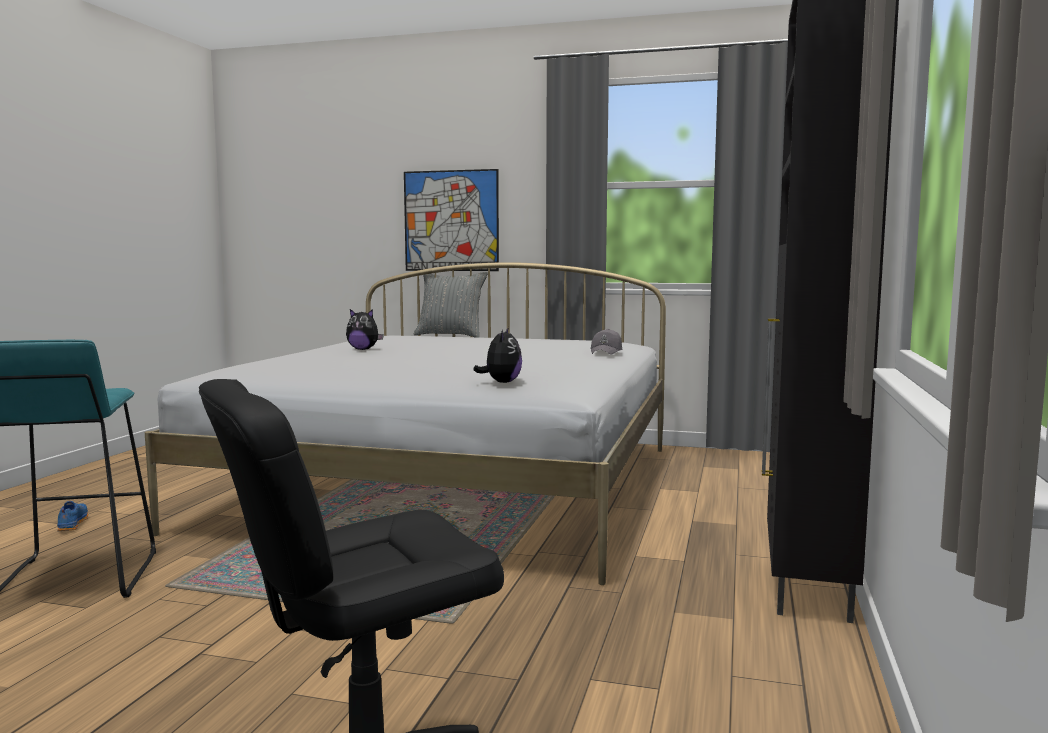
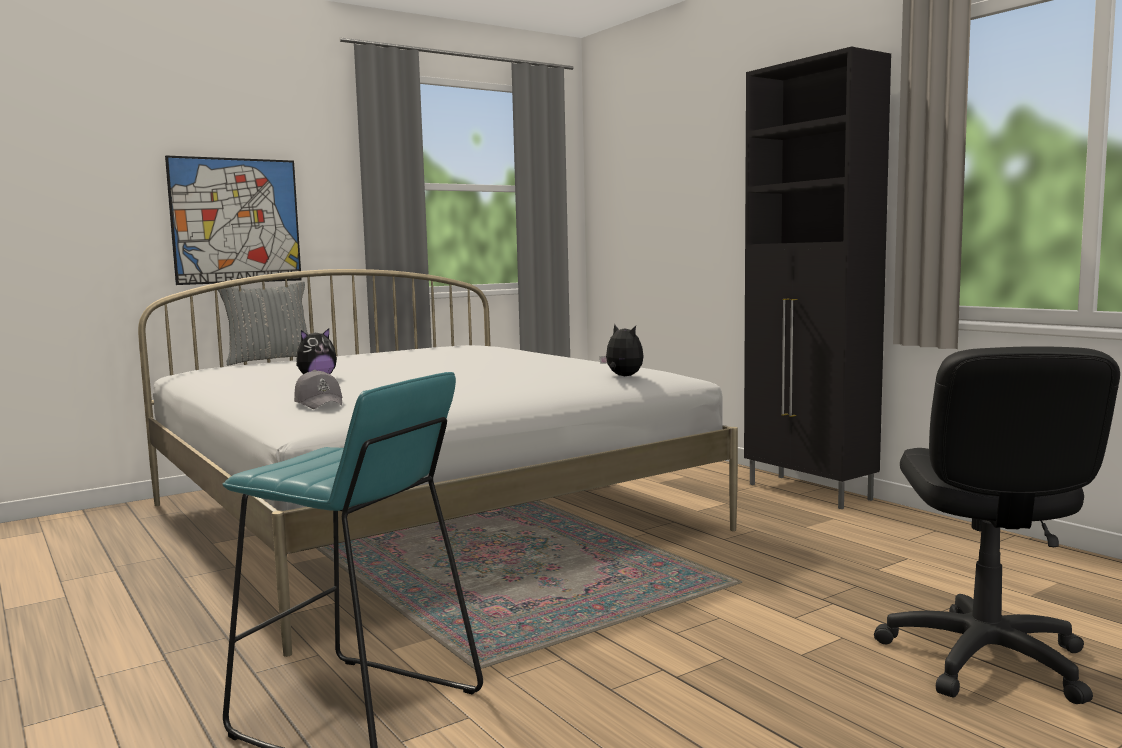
camera: 50 degrees left, 0 degrees up
blue shoe [57,501,88,531] -> none
grey cap [591,329,622,355] -> grey cap moved to [294,370,343,409]

